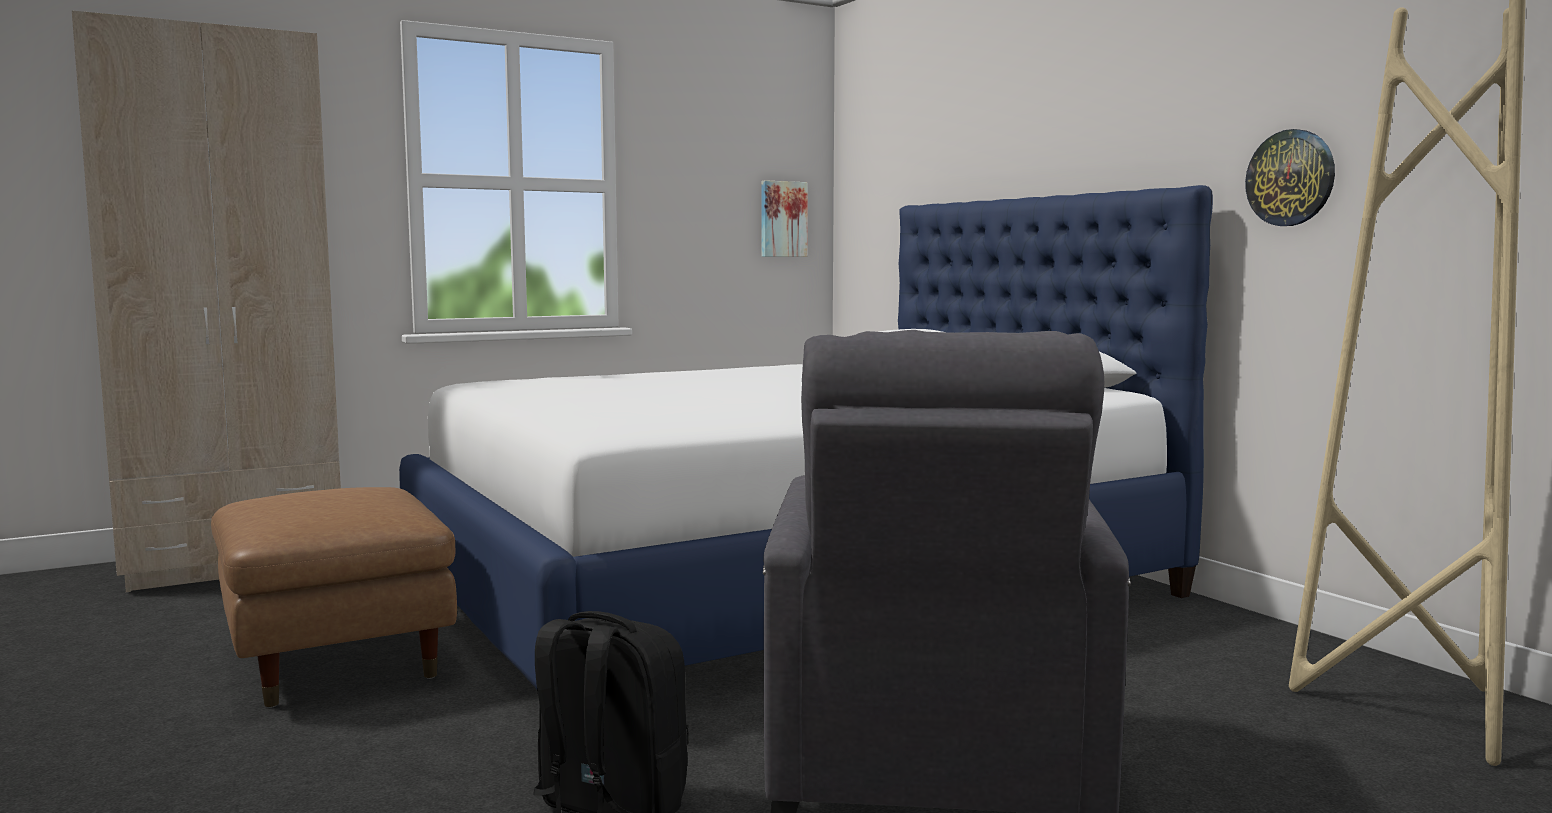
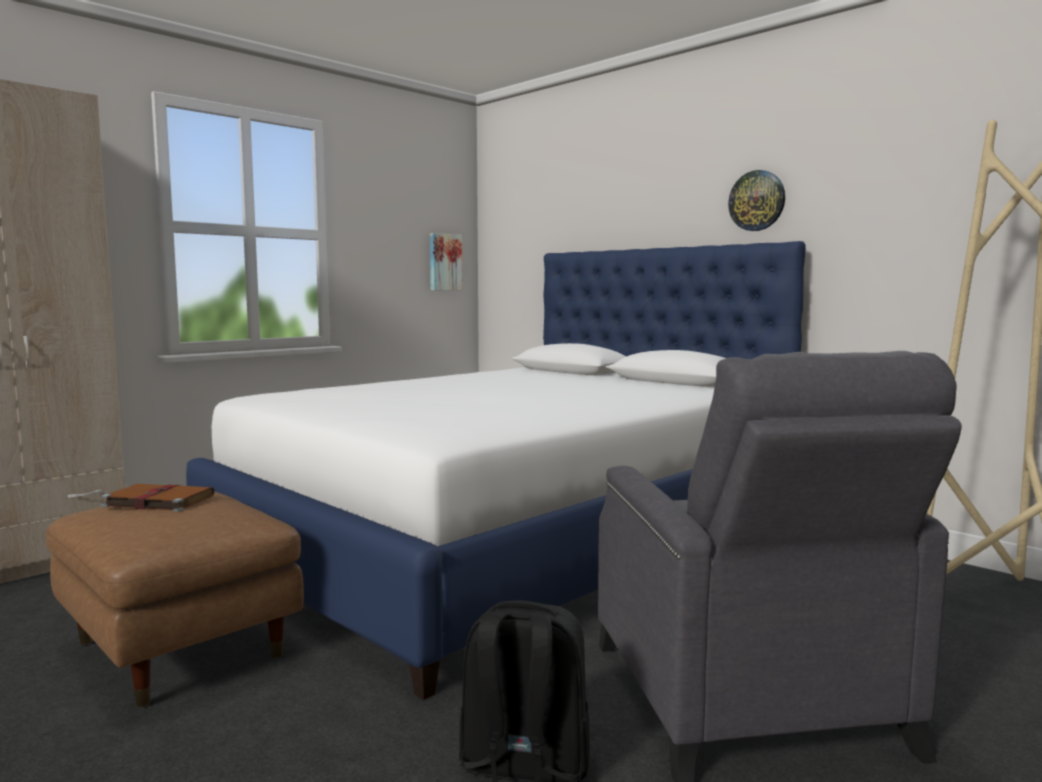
camera: 15 degrees left, 0 degrees up
wall clock [1245,129,1335,226] -> wall clock moved to [728,170,785,231]
none -> brown book [101,484,215,512]

